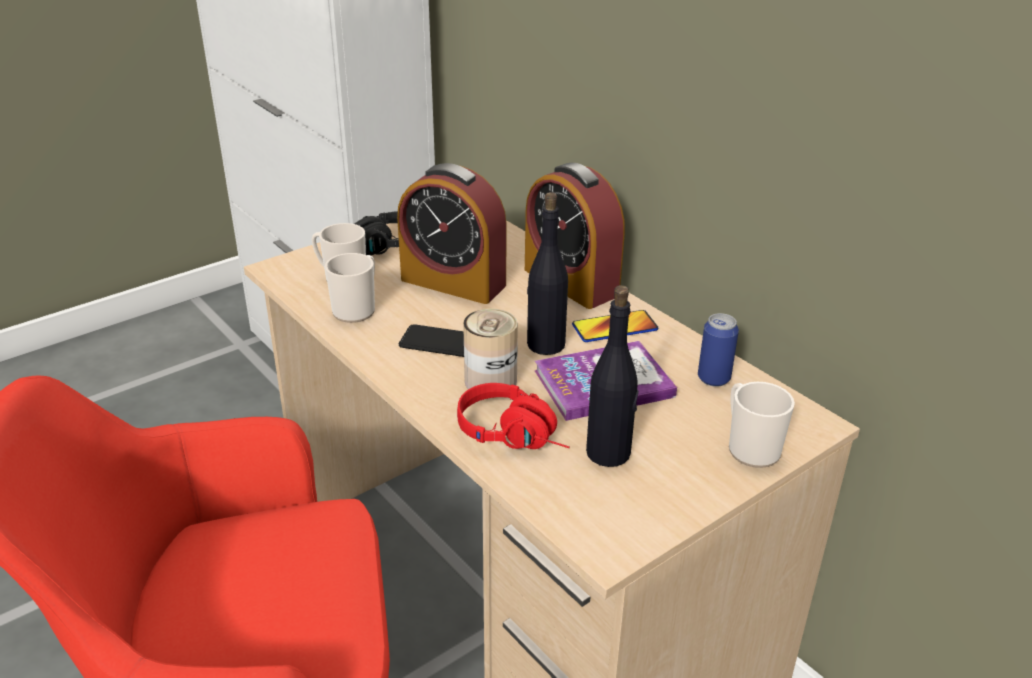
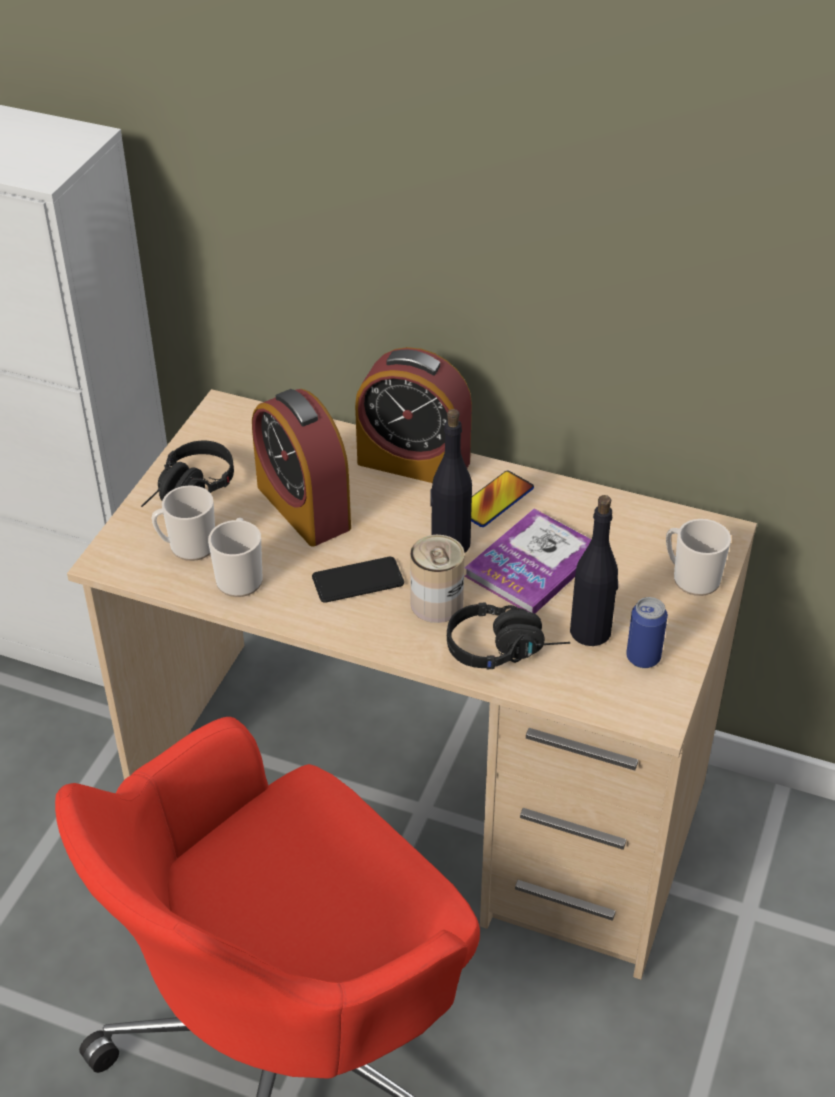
camera: 30 degrees left, 10 degrees up
alarm clock [397,163,507,304] -> alarm clock turned 60 degrees clockwise [252,389,351,546]
red headphones [457,383,570,449] -> black headphones [447,603,570,669]
can [698,313,739,387] -> can moved to [626,597,668,668]

